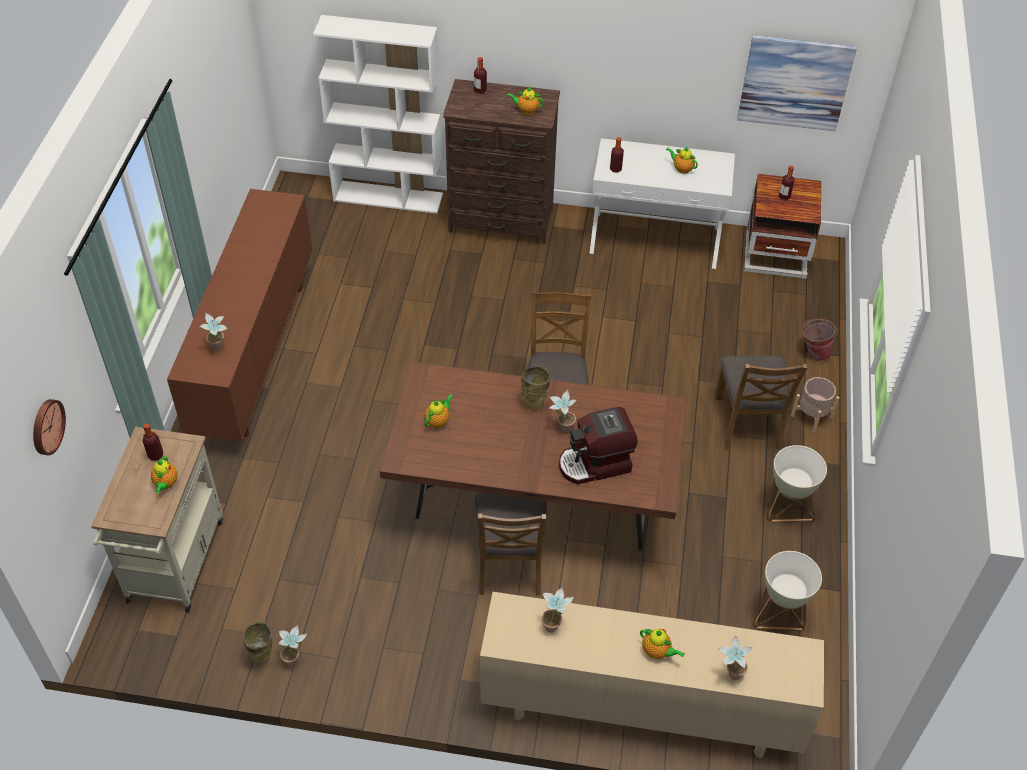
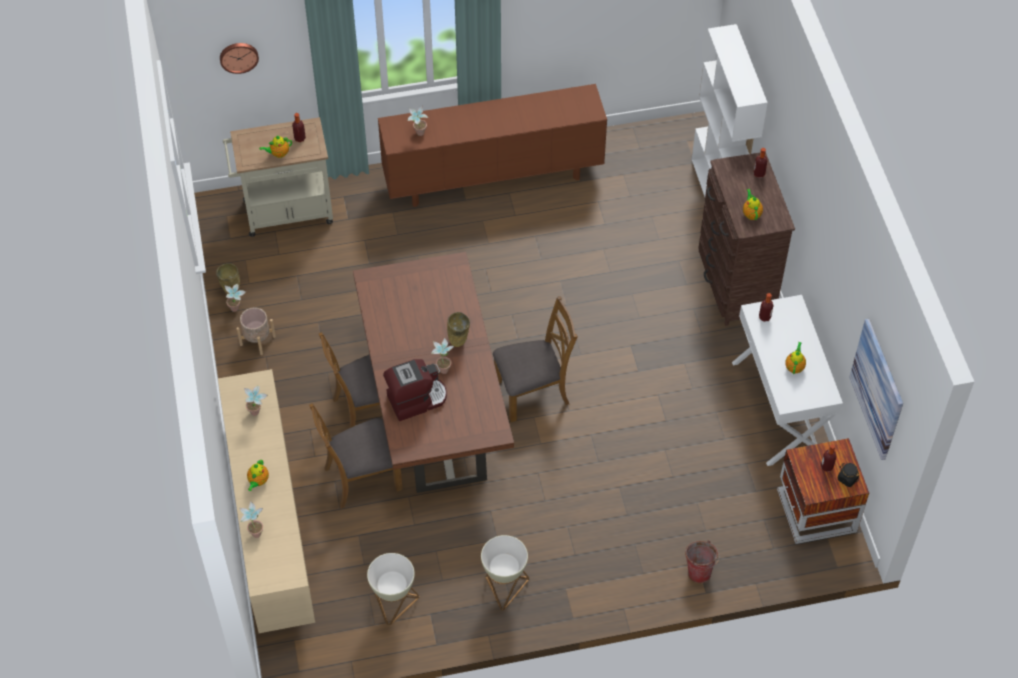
camera: 70 degrees right, 5 degrees up
teapot [424,394,454,429] -> none
coffee machine [559,407,638,484] -> coffee machine turned 105 degrees clockwise [383,359,447,421]
brown chair [715,355,808,450] -> brown chair moved to [309,403,403,509]
beige planter [791,377,840,433] -> beige planter moved to [236,308,276,355]
none -> black jar [838,463,859,487]

